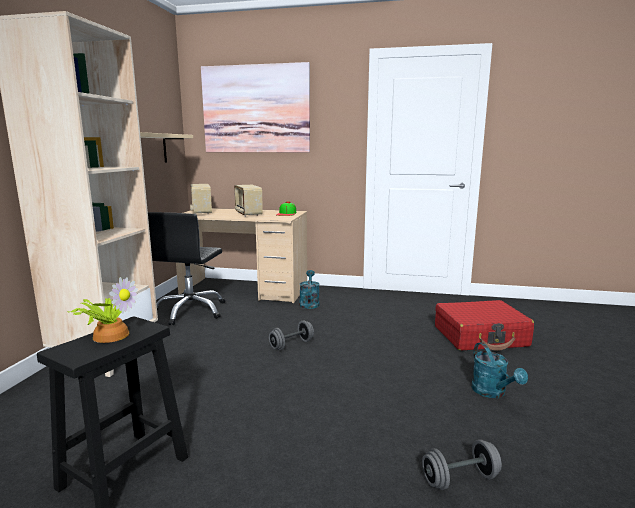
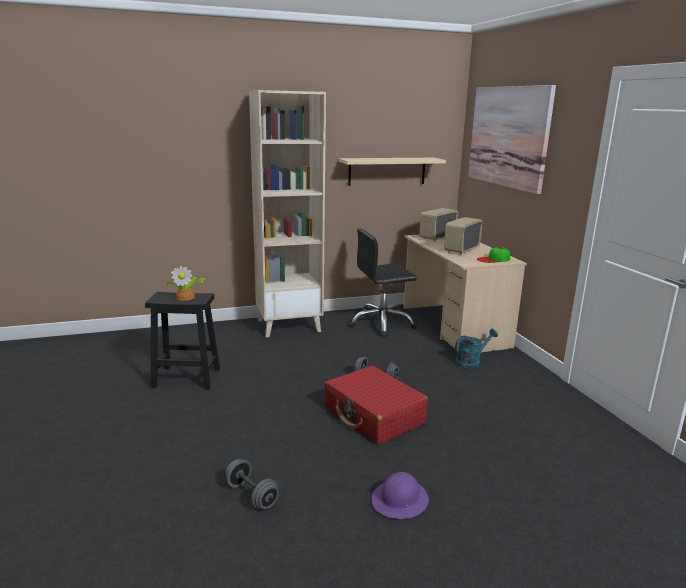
camera: 60 degrees right, 5 degrees up
red suitcase [435,300,534,351] -> red suitcase moved to [325,365,428,445]
turquoise watering can [471,342,528,398] -> purple hard hat [371,472,429,519]

